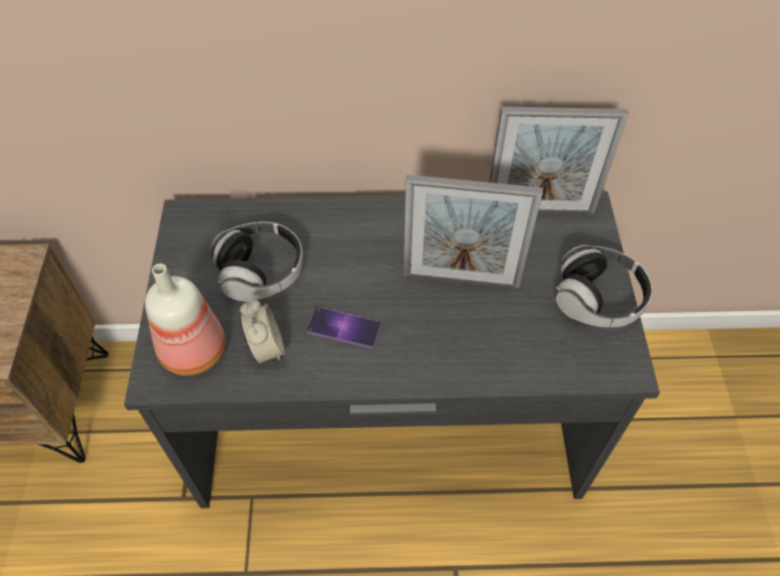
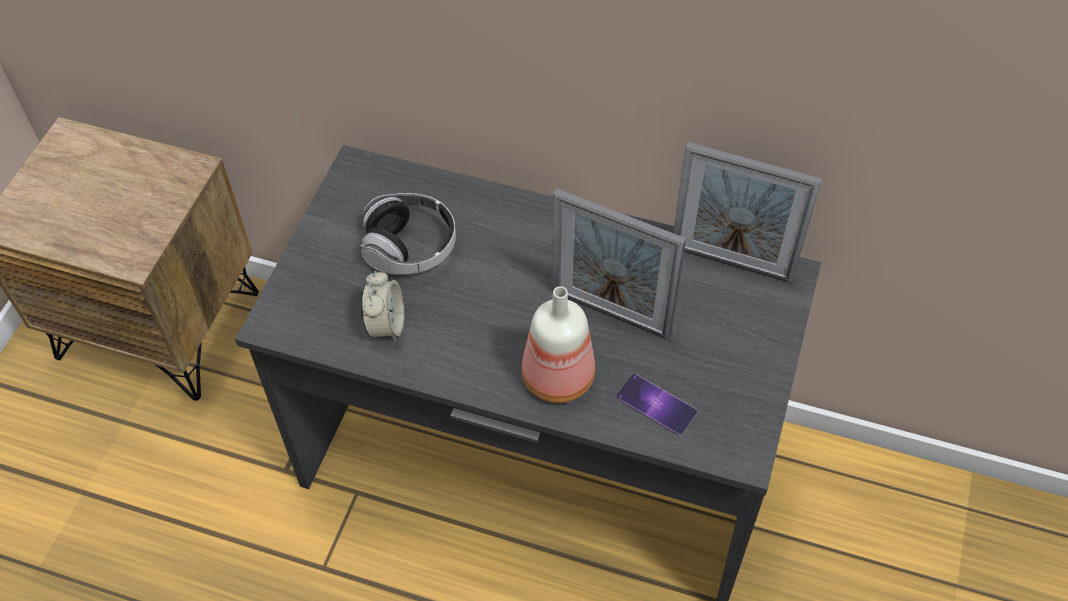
camera: 20 degrees right, 0 degrees up
bottle [145,264,226,376] -> bottle moved to [522,286,595,403]
phone [307,307,381,348] -> phone moved to [616,374,698,436]
headphones [556,245,652,328] -> none

